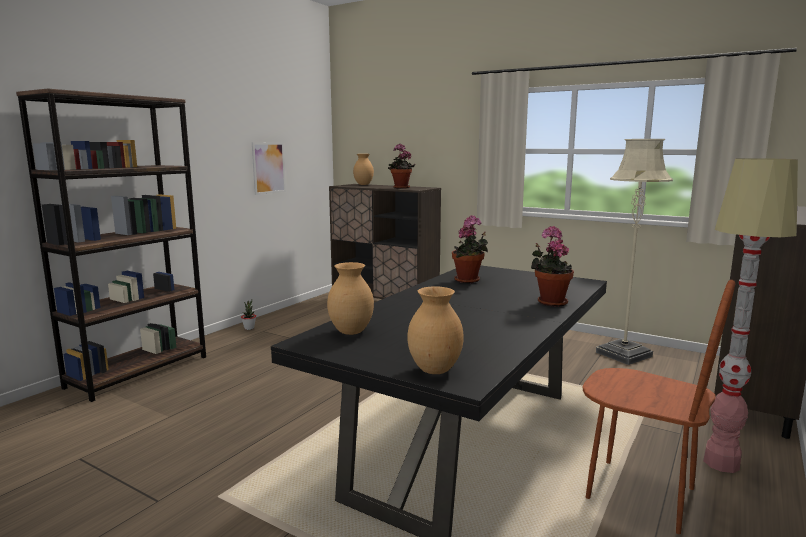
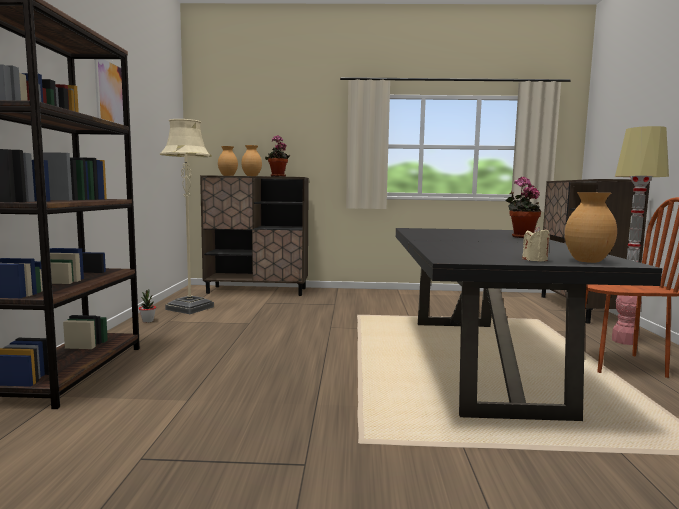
camera: 30 degrees left, 5 degrees down
picture [252,142,286,195] -> picture moved to [94,59,124,125]
brown vase [327,262,374,335] -> brown vase moved to [241,145,262,176]
potted plant [452,215,488,283] -> none
beige floor lamp [596,139,673,365] -> beige floor lamp moved to [160,119,214,314]
none -> beige candle [522,227,550,261]

